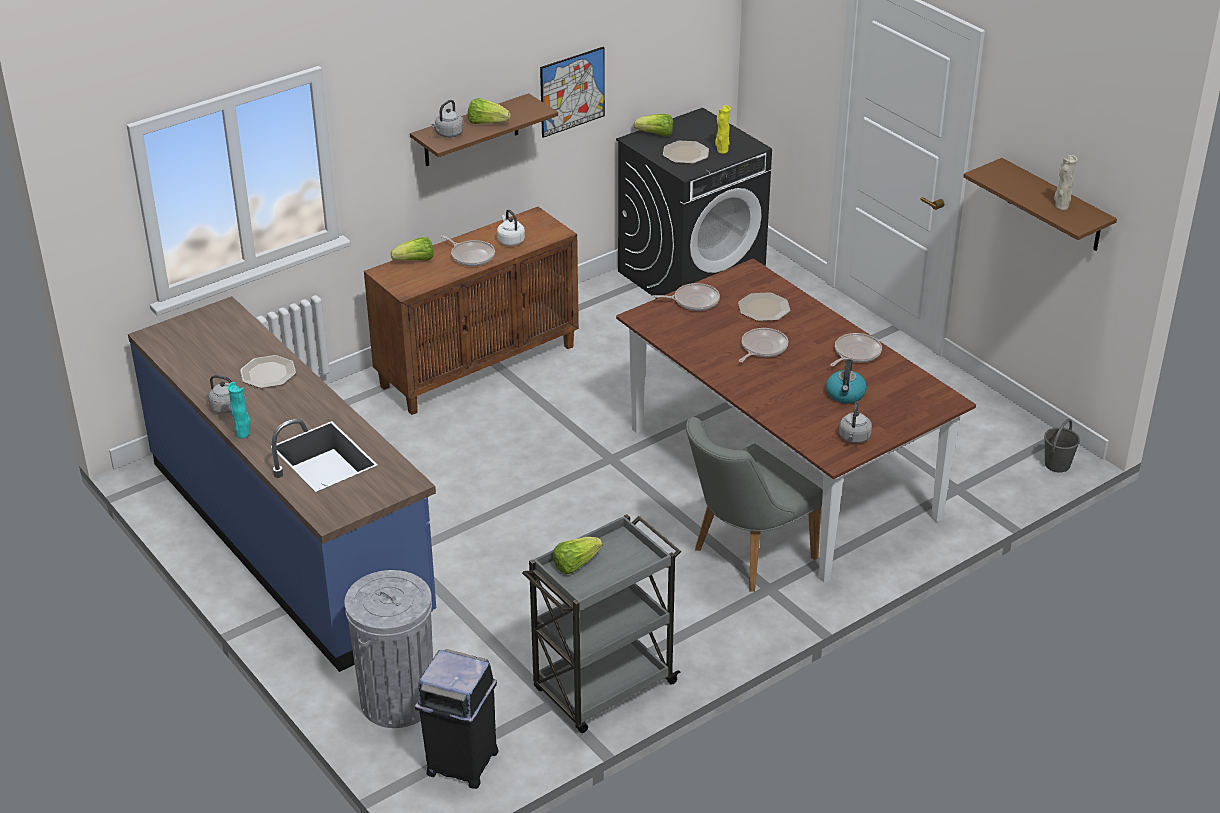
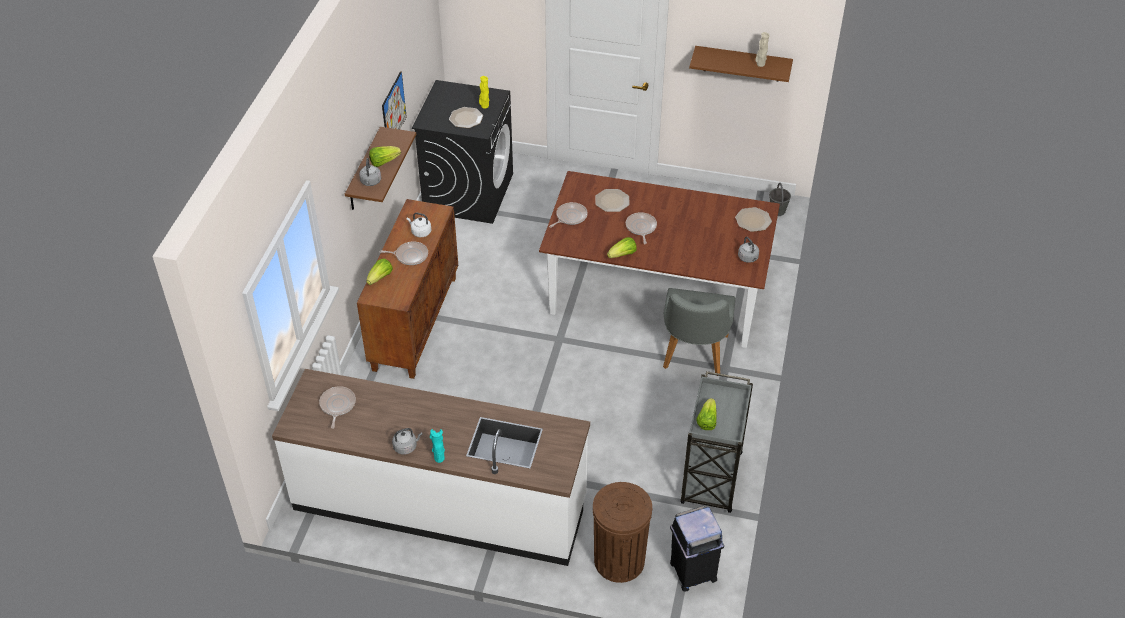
camera: 40 degrees left, 10 degrees up
blue counter [128,296,436,672] -> white counter [272,369,590,566]
plate [240,355,296,388] -> plate moved to [735,207,772,232]
grey trash can [344,570,433,728] -> brown trash can [593,482,652,583]
lettuce [634,114,674,136] -> lettuce moved to [607,237,637,258]
kettle [826,359,867,404] -> none
frying pan [830,333,882,366] -> frying pan moved to [319,386,356,429]

